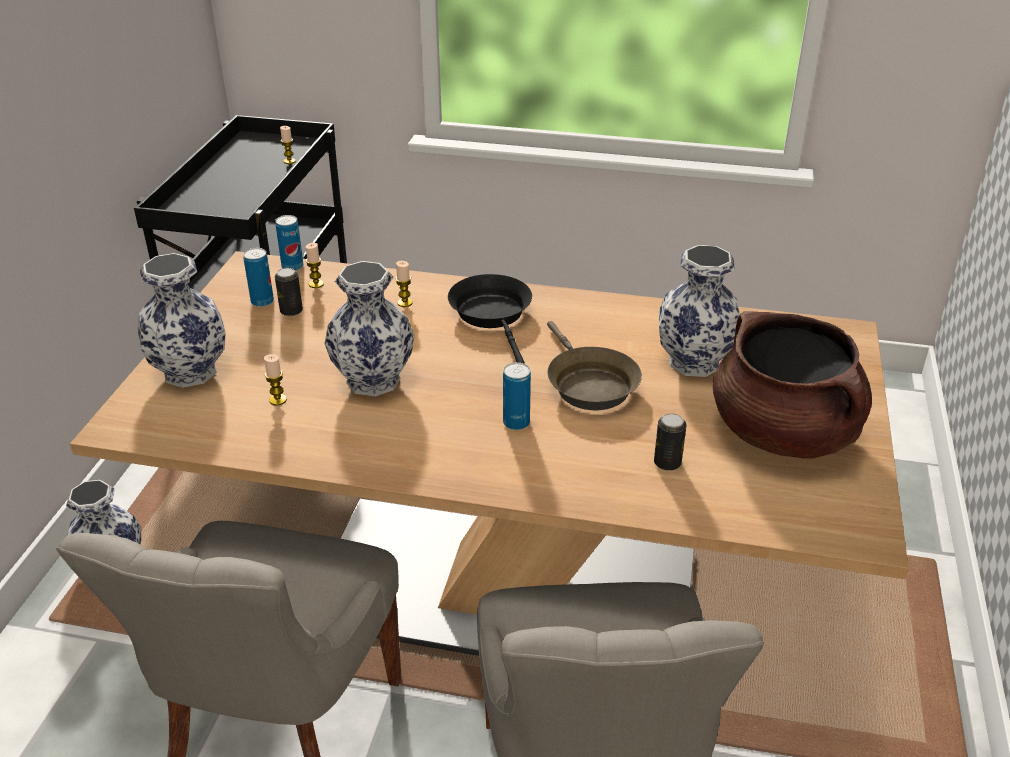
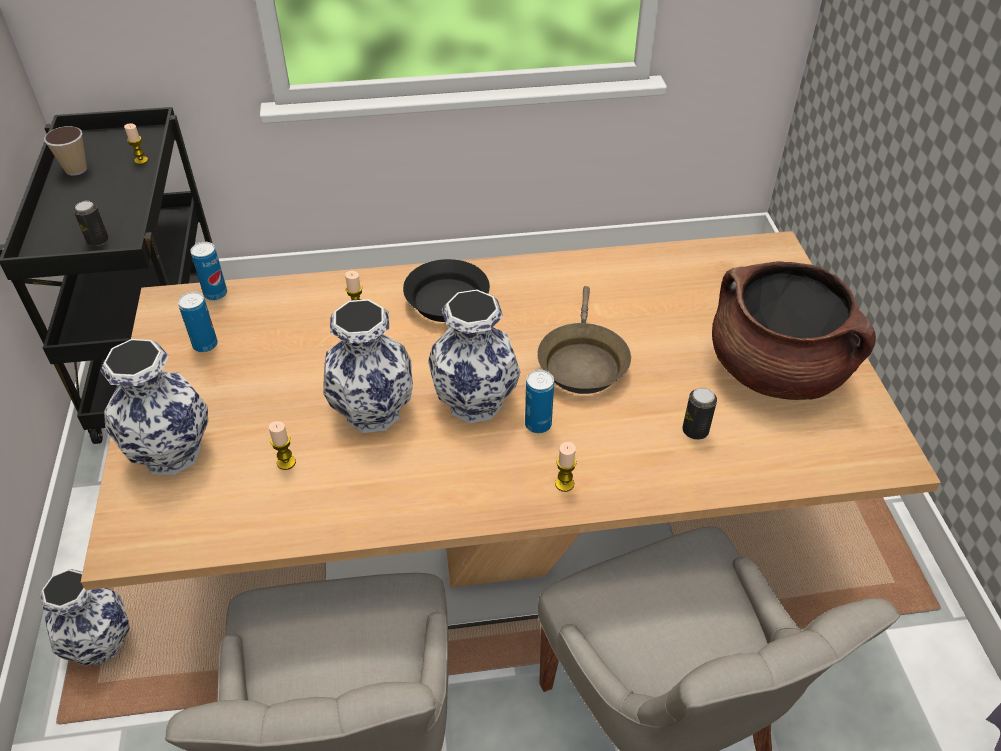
camera: 20 degrees left, 10 degrees up
can [275,268,303,316] -> can moved to [74,201,109,246]
candle [306,243,324,288] -> candle moved to [555,442,577,492]
brown frying pan [547,321,642,410] -> brown frying pan turned 45 degrees clockwise [537,286,631,394]
vase [659,245,739,377] -> vase moved to [428,289,520,423]
none -> cup [44,126,87,176]

